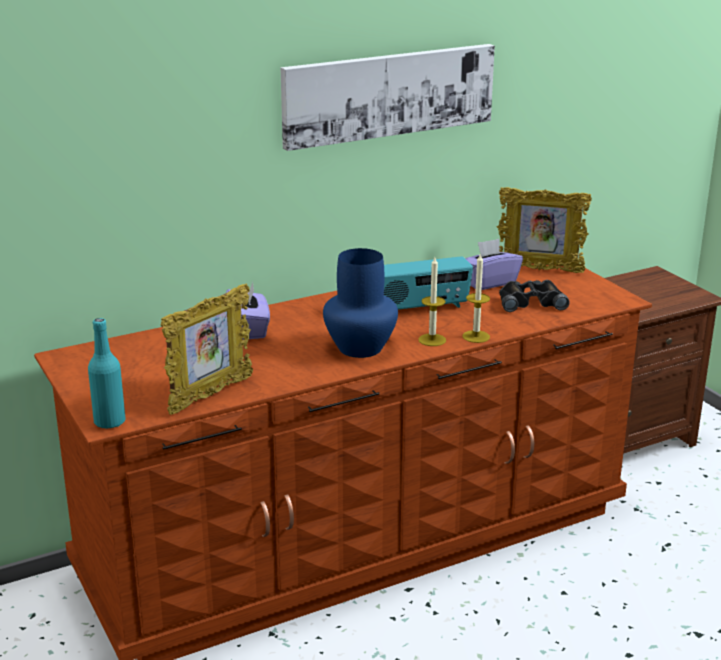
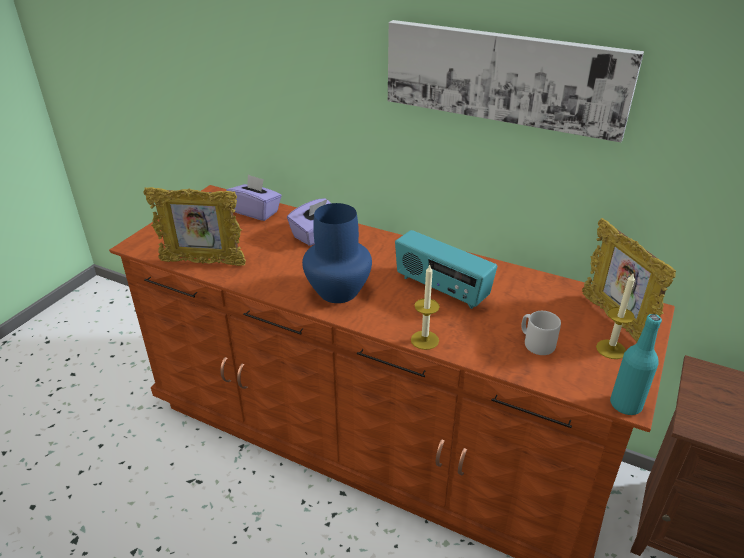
camera: 55 degrees right, 10 degrees up
turquoise bottle [88,318,125,429] -> turquoise bottle moved to [610,314,662,415]
candle [418,257,446,346] -> candle moved to [596,272,635,359]
purple tissue box [465,239,523,290] -> purple tissue box moved to [226,174,282,221]
black binoculars [499,280,570,312] -> grey mug [521,311,561,355]

